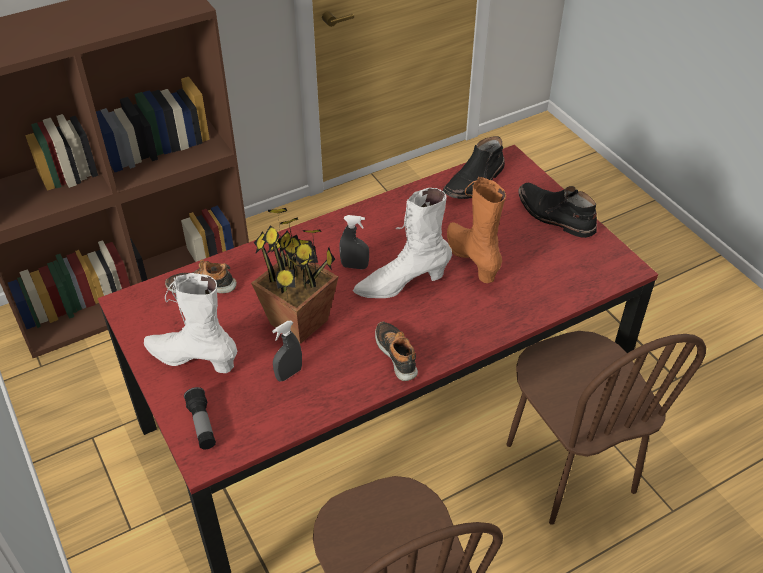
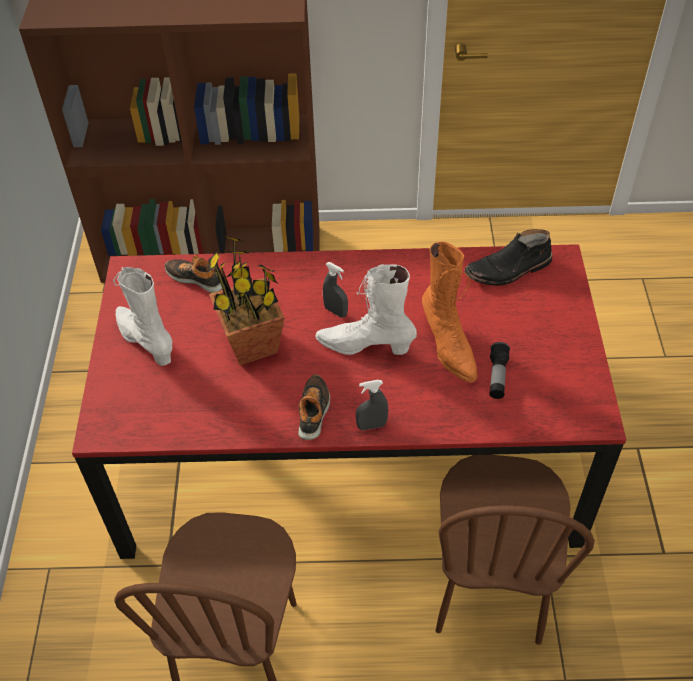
camera: 30 degrees right, 5 degrees up
flashlight [184,387,216,449] -> flashlight moved to [489,342,510,399]
grey spray bottle [272,320,302,381] -> grey spray bottle moved to [356,380,388,430]
orange boot [447,177,506,283] -> orange boot turned 150 degrees clockwise [422,241,478,383]
black boot [518,183,597,238] -> none

